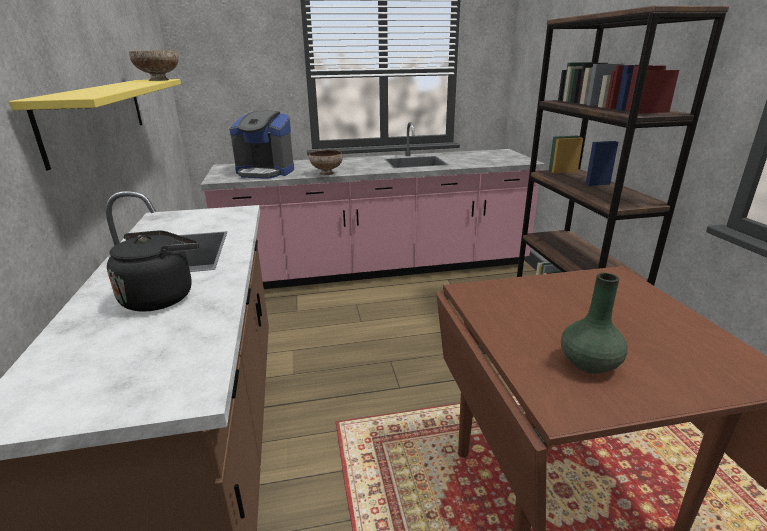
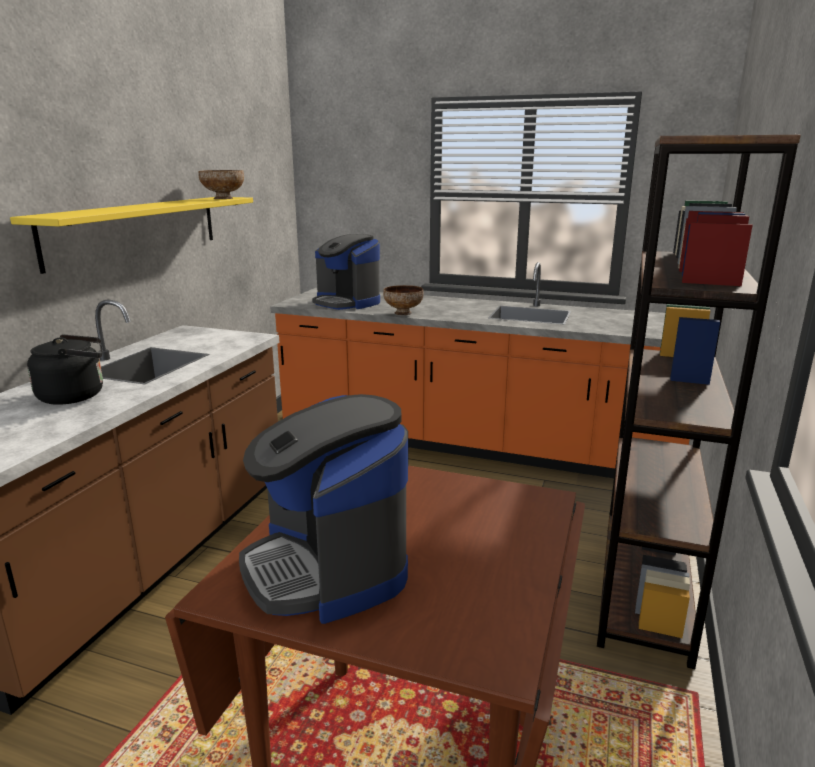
camera: 30 degrees right, 5 degrees down
pink counter [201,122,545,289] -> orange counter [270,262,690,478]
green vase [561,273,628,374] -> coffee machine [239,394,408,624]

